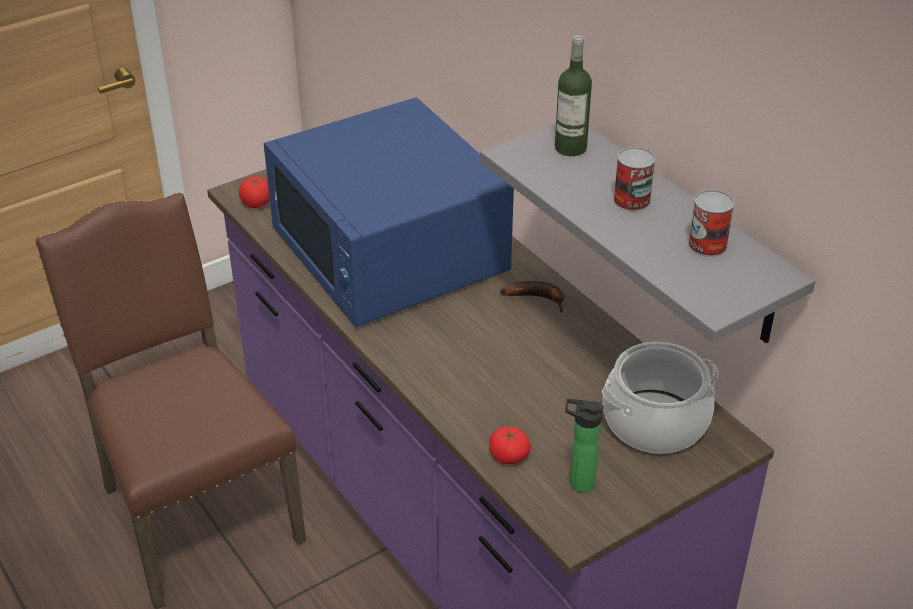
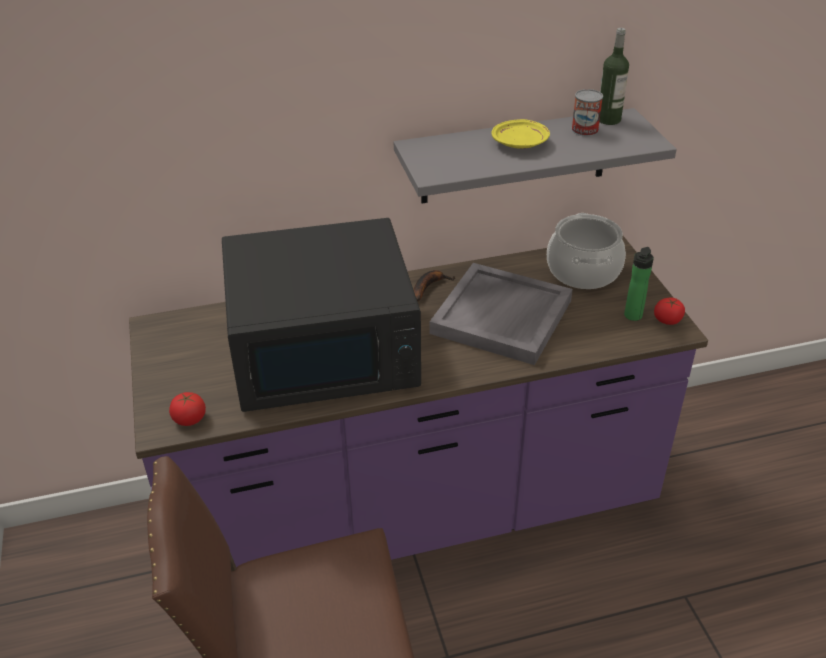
camera: 70 degrees left, 0 degrees up
blue microwave [264,97,514,327] -> black microwave [222,218,421,412]
tomato [489,427,531,464] -> tomato moved to [654,298,685,325]
bottle [555,35,592,156] -> bottle moved to [599,28,629,125]
can [613,147,656,211] -> yellow plate [491,119,550,149]
none -> grey tray [429,263,573,365]

